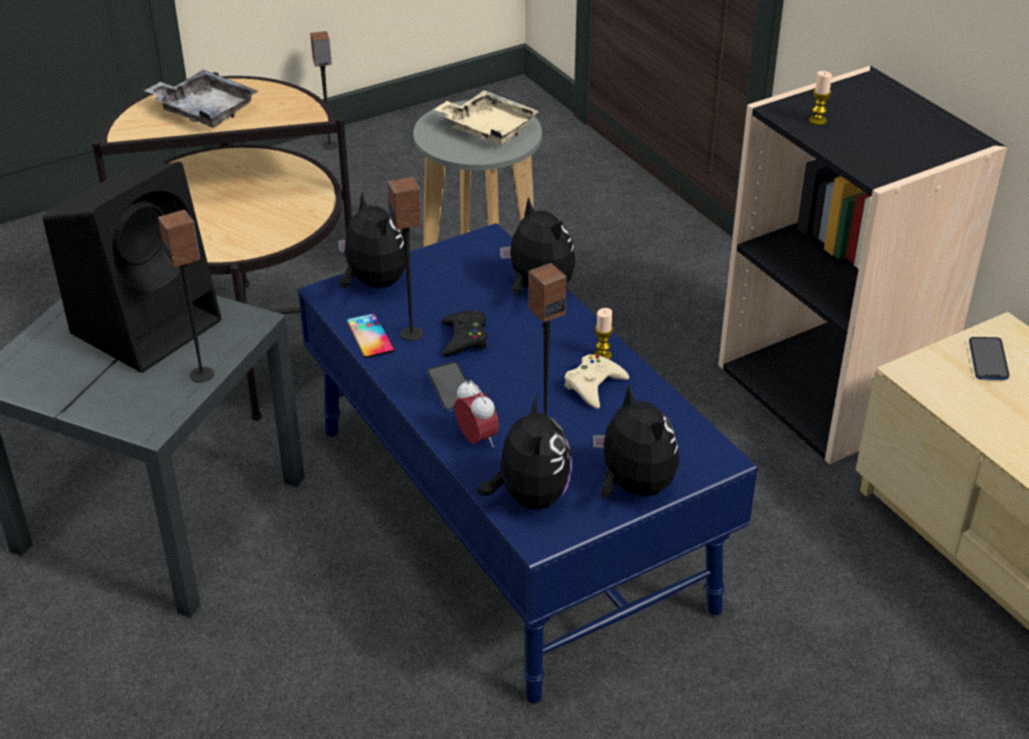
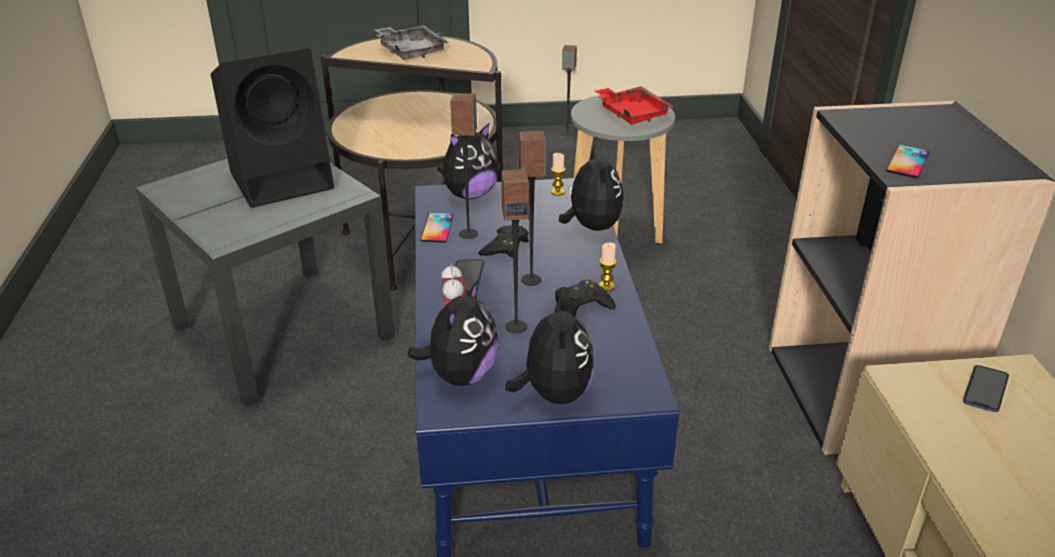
camera: 25 degrees right, 5 degrees down
speaker [158,210,214,383] -> speaker moved to [519,131,546,286]
plush toy [338,191,406,288] -> plush toy turned 60 degrees clockwise [437,123,499,199]
beige tray [434,90,540,145] -> red tray [594,86,674,124]
beige game controller [564,354,629,409] -> black game controller [555,280,616,317]
candle [809,71,832,125] -> candle moved to [551,153,565,196]
none -> phone [886,145,929,178]

